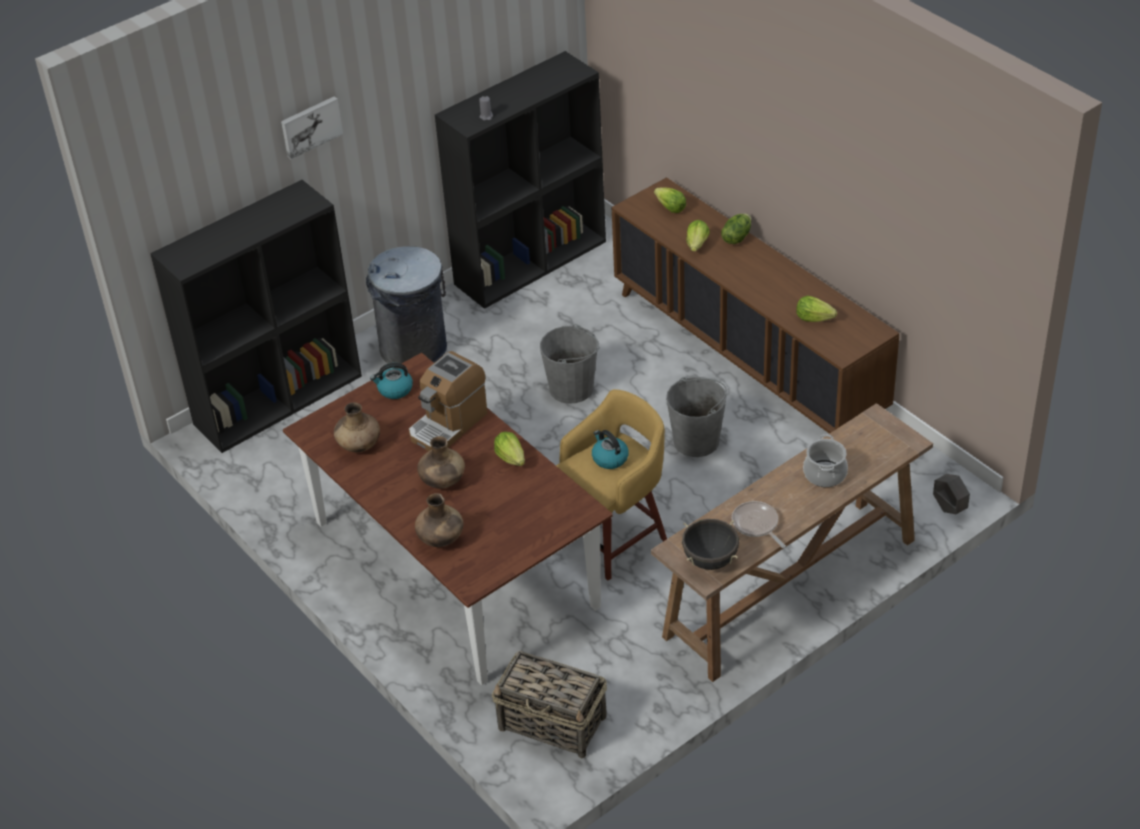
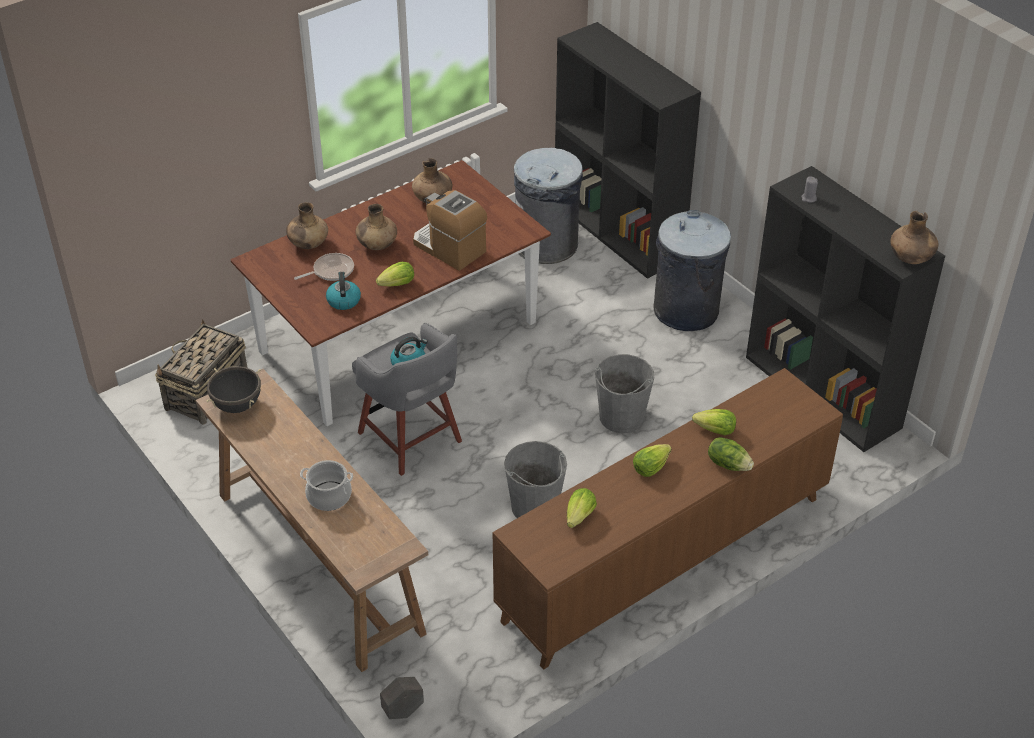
camera: 90 degrees right, 0 degrees up
picture [281,96,343,159] -> none
kettle [370,363,413,399] -> kettle moved to [326,272,361,310]
yellow stool [556,389,667,581] -> grey stool [352,323,462,476]
lettuce [654,187,686,213] -> lettuce moved to [633,444,672,477]
frying pan [732,501,786,548] -> frying pan moved to [294,253,354,281]
none -> grey trash can [514,148,583,264]
none -> brown vase [890,211,939,264]

